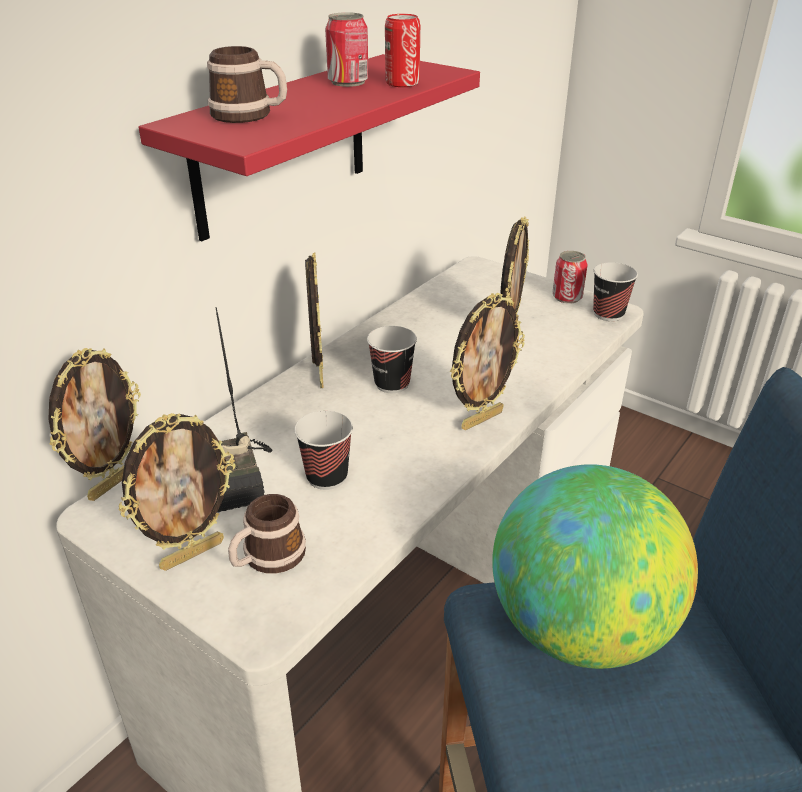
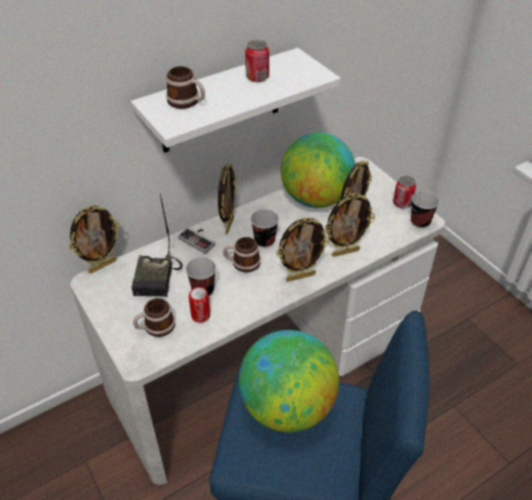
camera: 20 degrees right, 10 degrees up
picture frame [118,413,236,571] -> picture frame moved to [325,193,375,257]
red shelf [138,54,480,241] -> white shelf [131,48,341,153]
can [385,14,420,87] -> can moved to [189,287,210,323]
none -> game controller [178,227,215,254]
none -> mug [223,237,261,272]
none -> globe [281,132,355,208]

